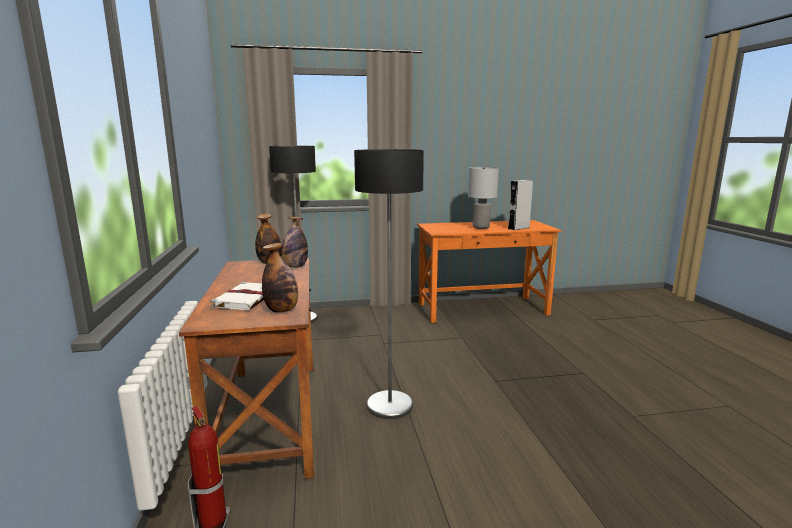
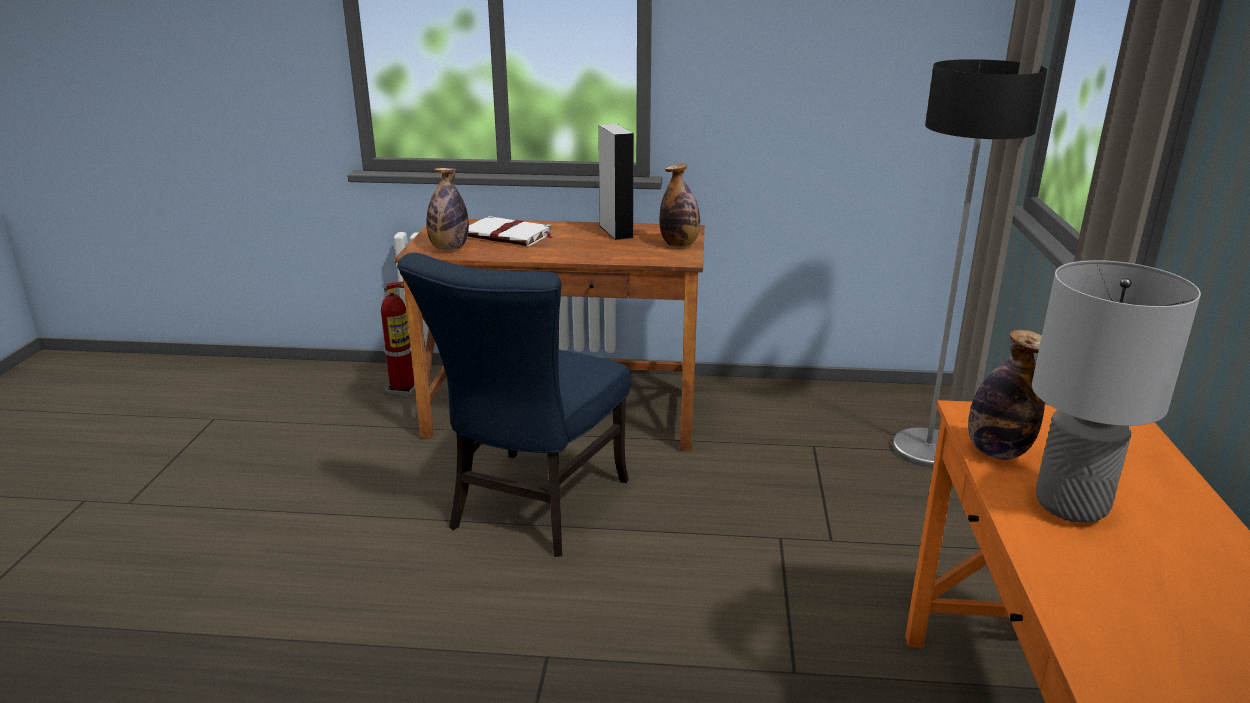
camera: 105 degrees right, 10 degrees up
bottle [281,217,308,268] -> bottle moved to [968,330,1045,460]
floor lamp [354,149,424,419] -> blue chair [397,253,631,557]
grey speaker [508,180,533,230] -> grey speaker moved to [599,124,634,240]

